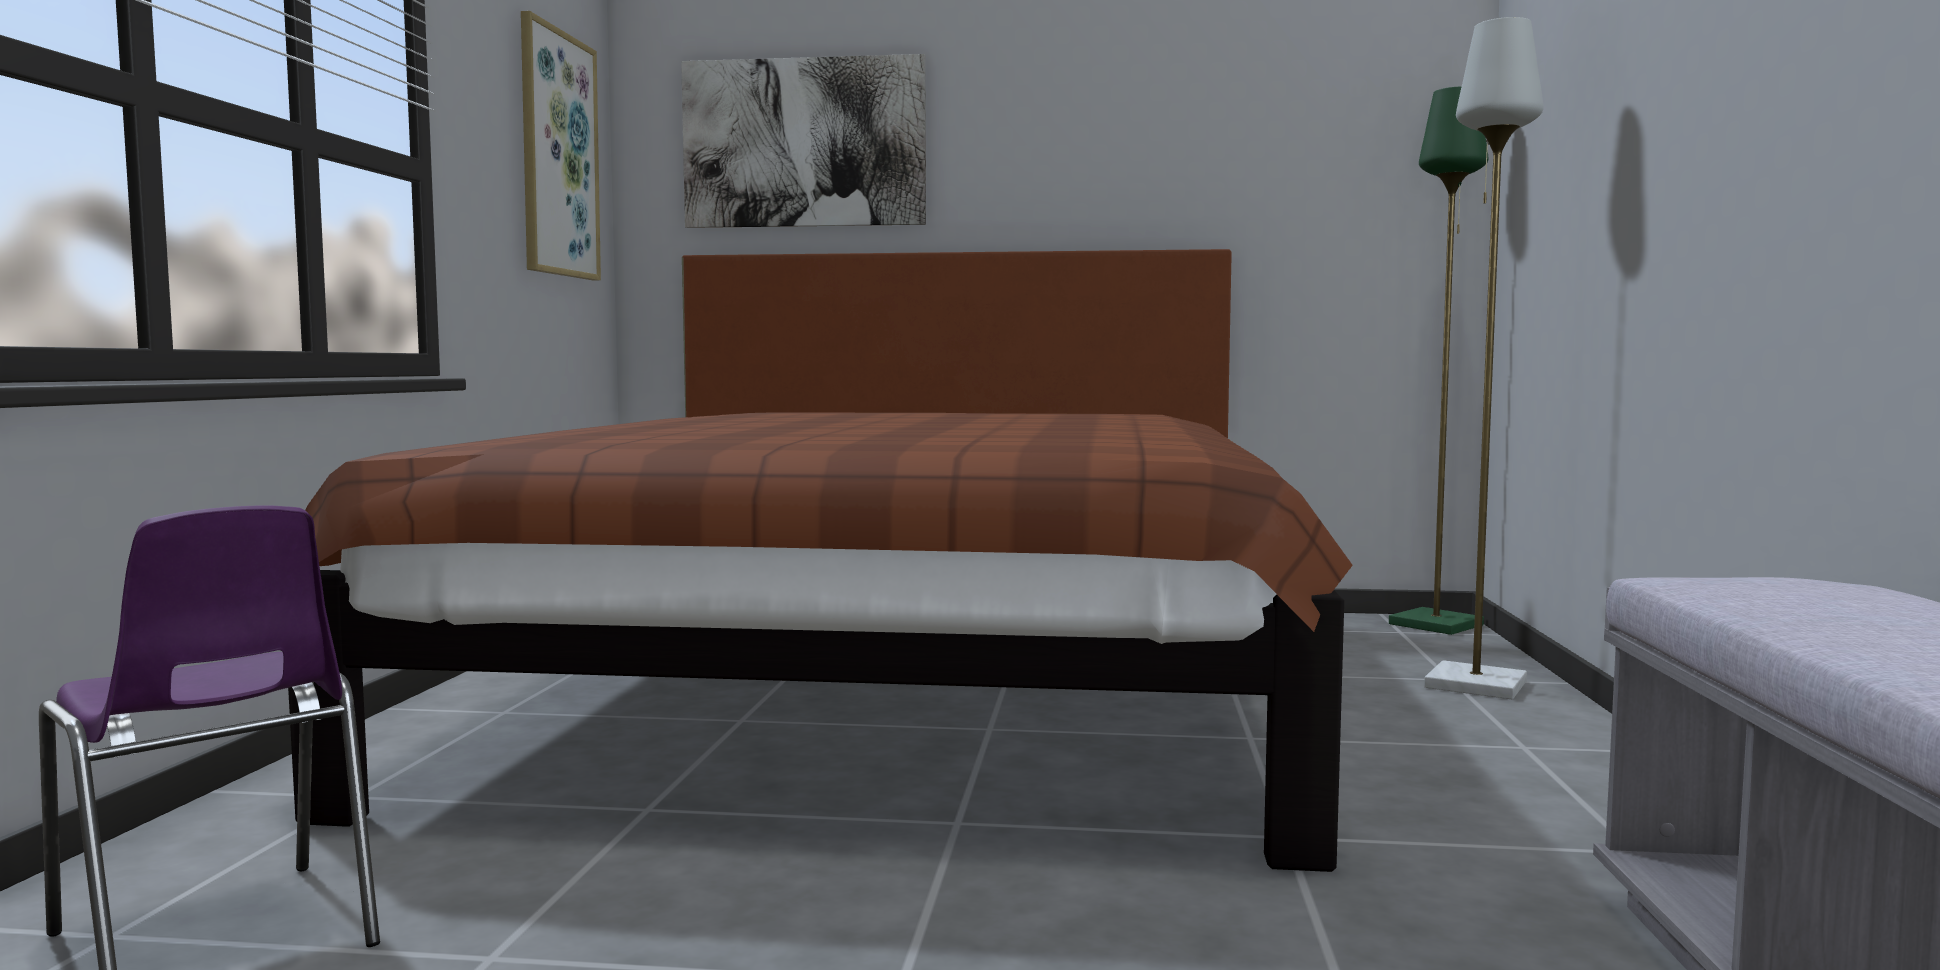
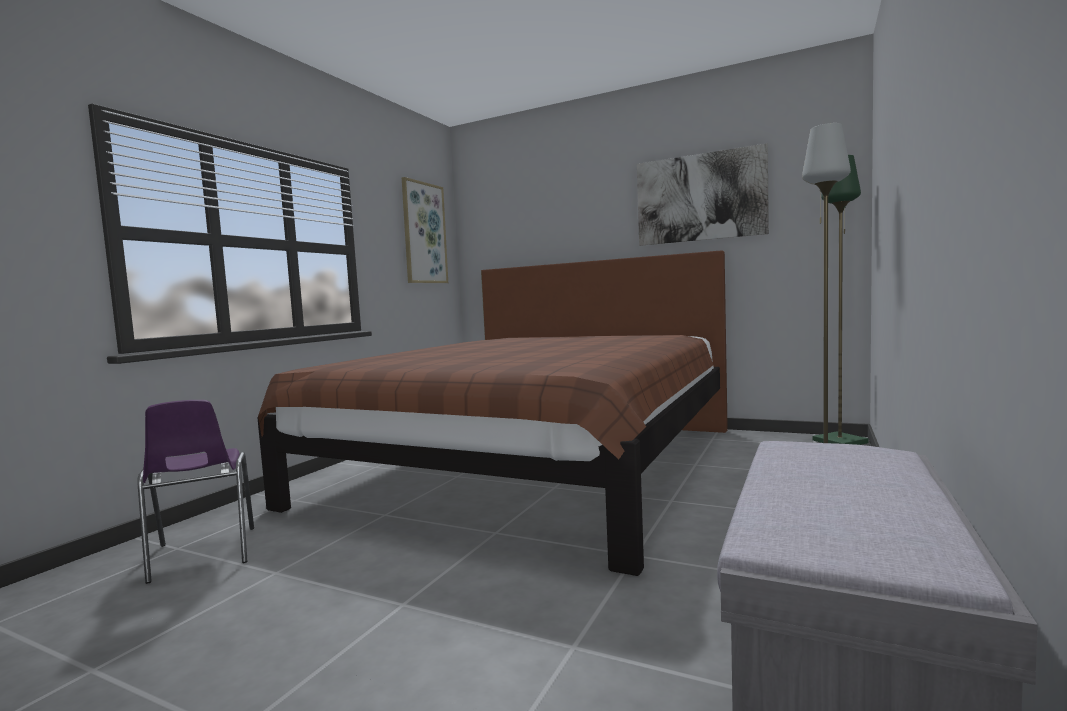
camera: 20 degrees right, 0 degrees up
picture [681,54,926,228] -> picture moved to [637,143,769,246]

